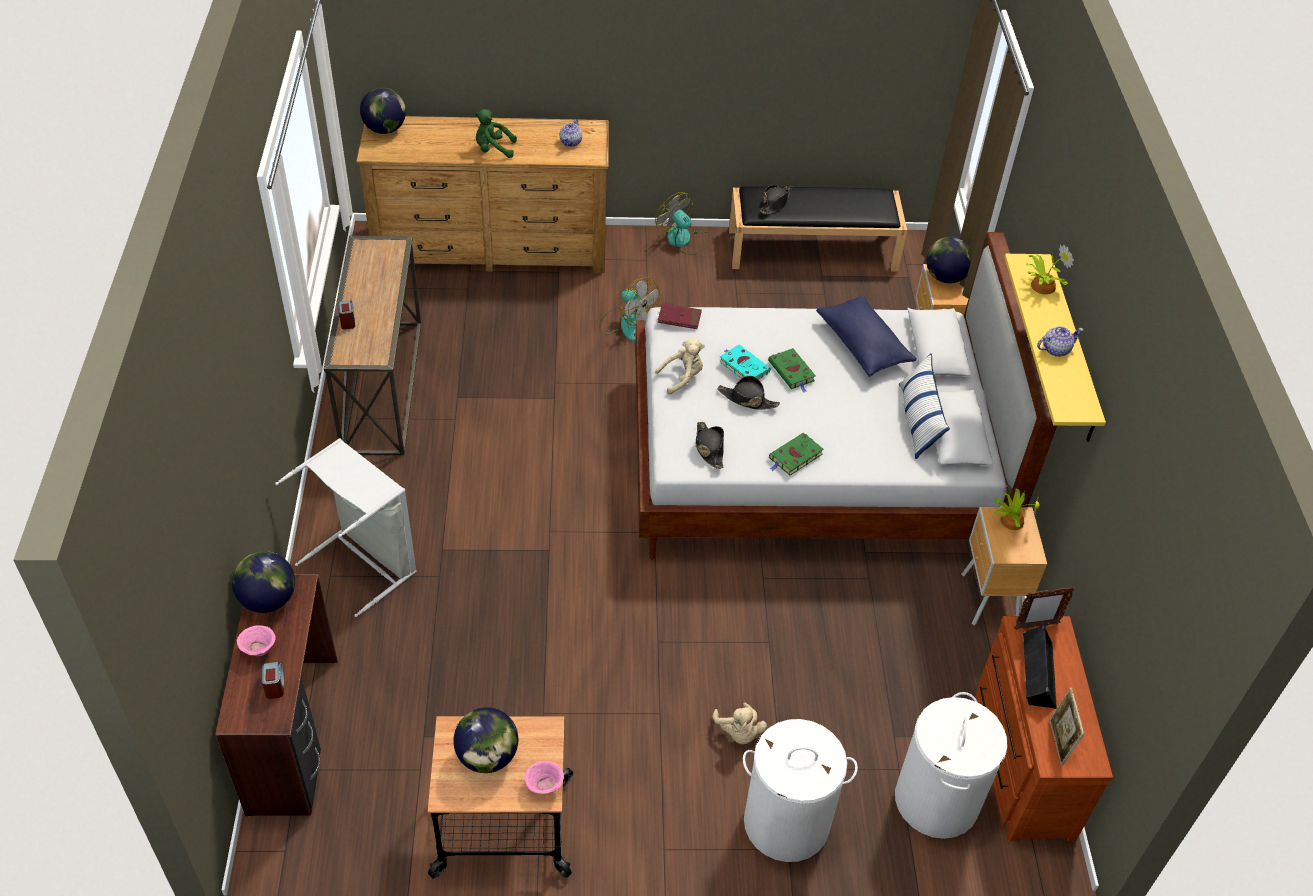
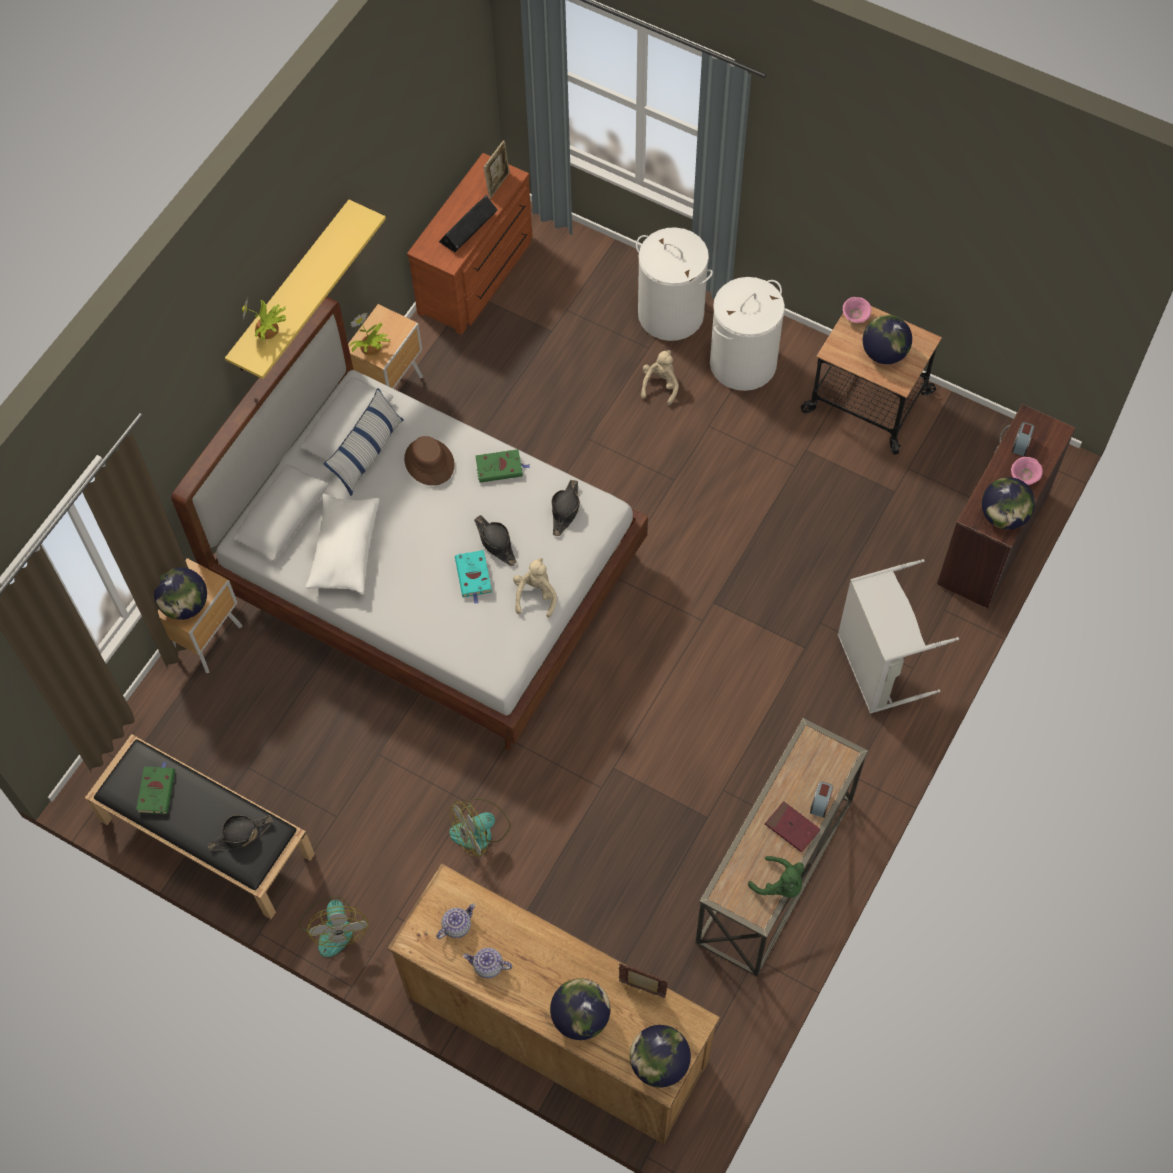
camera: 145 degrees left, 15 degrees up
green plush toy [475,109,517,158] -> green plush toy moved to [748,856,804,898]
fan [599,277,660,341] -> fan turned 105 degrees counterclockwise [449,798,511,857]
beige plush toy [655,338,705,395] -> beige plush toy turned 90 degrees clockwise [513,558,557,618]
red book [658,303,702,329] -> red book moved to [765,801,820,852]
green book [768,348,816,392] -> green book moved to [136,762,175,815]
blue pillow [816,295,917,377] -> white pillow [306,494,379,594]
white laundry basket [895,692,1008,839] -> white laundry basket moved to [710,277,785,391]
picture frame [1014,586,1075,630] -> picture frame moved to [619,963,668,998]
teapot [1037,326,1083,357] -> teapot moved to [463,948,512,978]
none -> brown hat [404,436,455,486]
none -> globe [550,979,610,1040]

